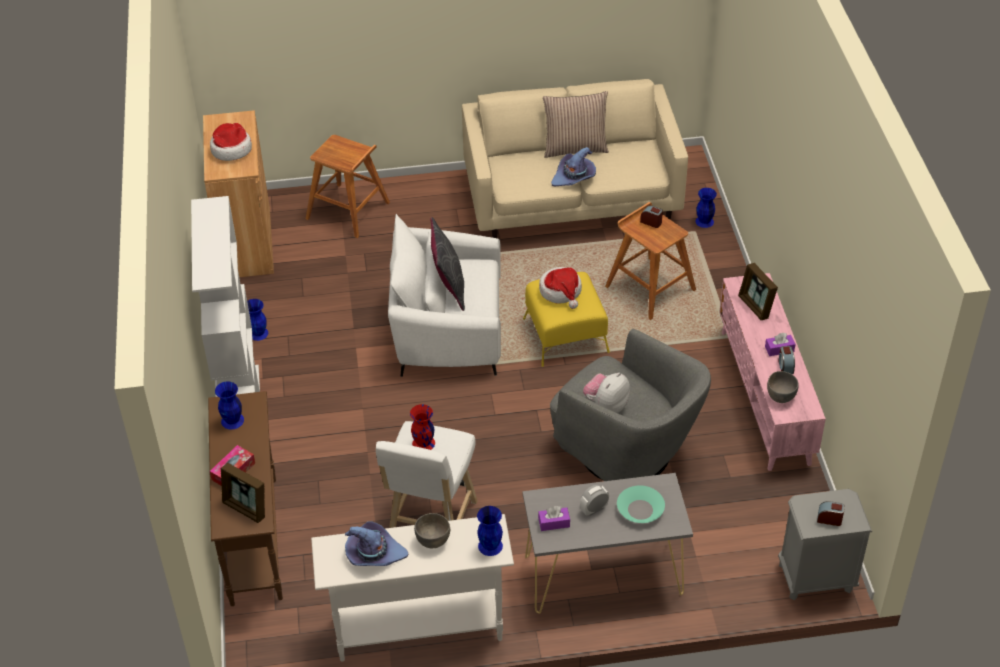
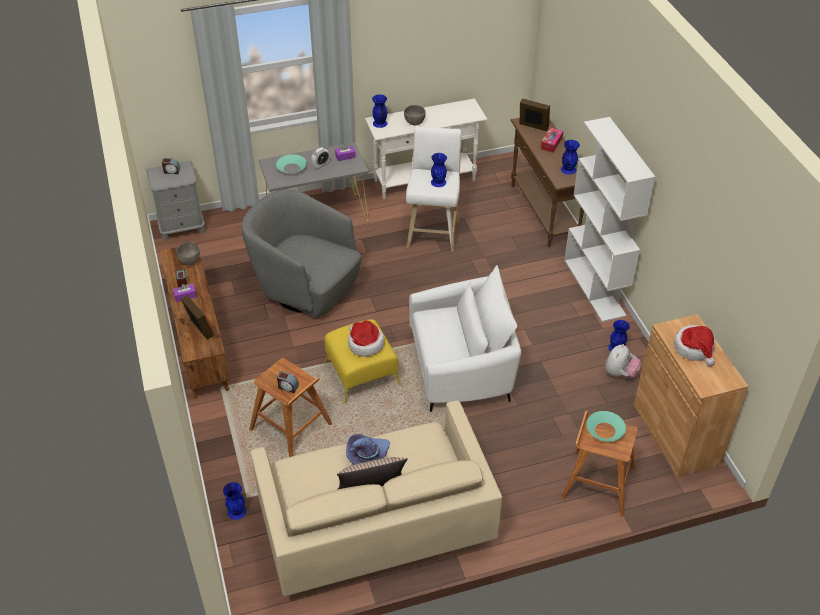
camera: 170 degrees right, 0 degrees up
purple hat [345,522,408,566] -> none
red vase [410,404,435,450] -> blue vase [431,153,447,187]
grey pillow [430,217,465,311] -> none
plush toy [583,372,630,413] -> plush toy moved to [605,344,641,378]
pink tv stand [719,273,826,471] -> brown tv stand [160,243,230,399]
none -> turquoise bowl [586,411,626,442]

